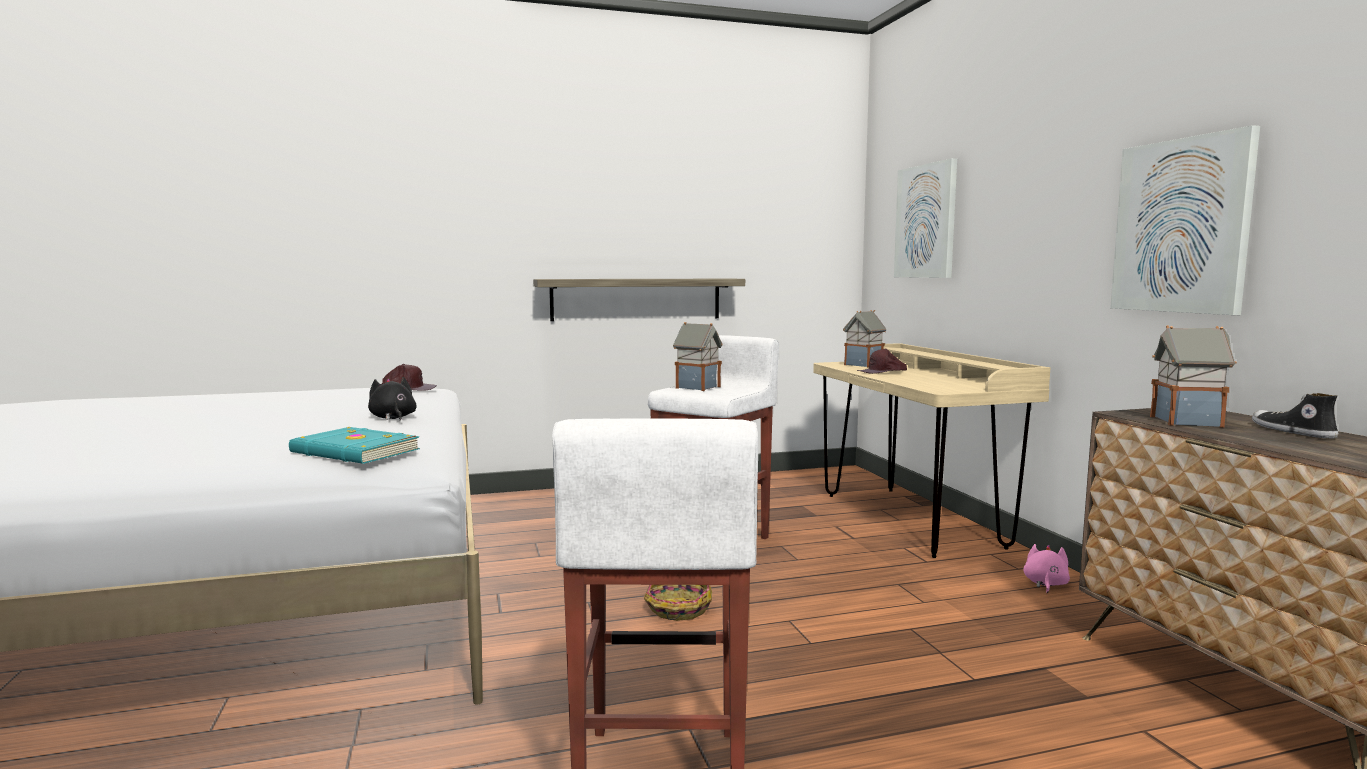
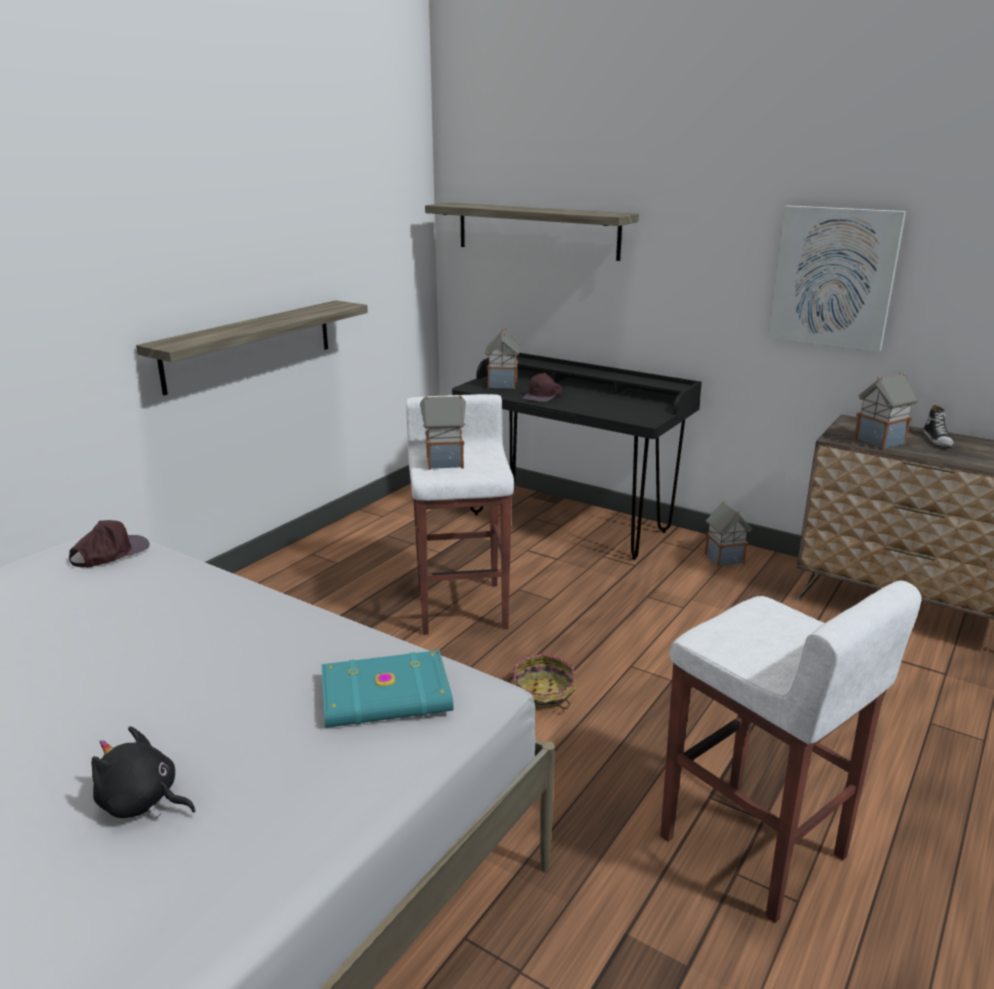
camera: 40 degrees left, 15 degrees up
black plush toy [368,377,417,421] -> black plush toy moved to [91,726,196,818]
beige desk [813,343,1050,558] -> black desk [452,353,702,560]
picture [894,158,957,278] -> shelf [425,203,639,261]
pink plush toy [1023,544,1070,594] -> toy house [704,500,752,567]
shoe [1252,393,1338,439] -> shoe turned 120 degrees counterclockwise [923,405,954,446]

